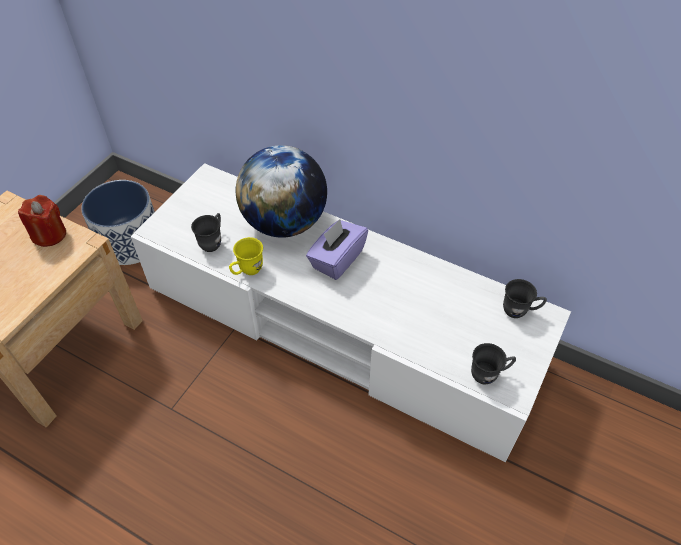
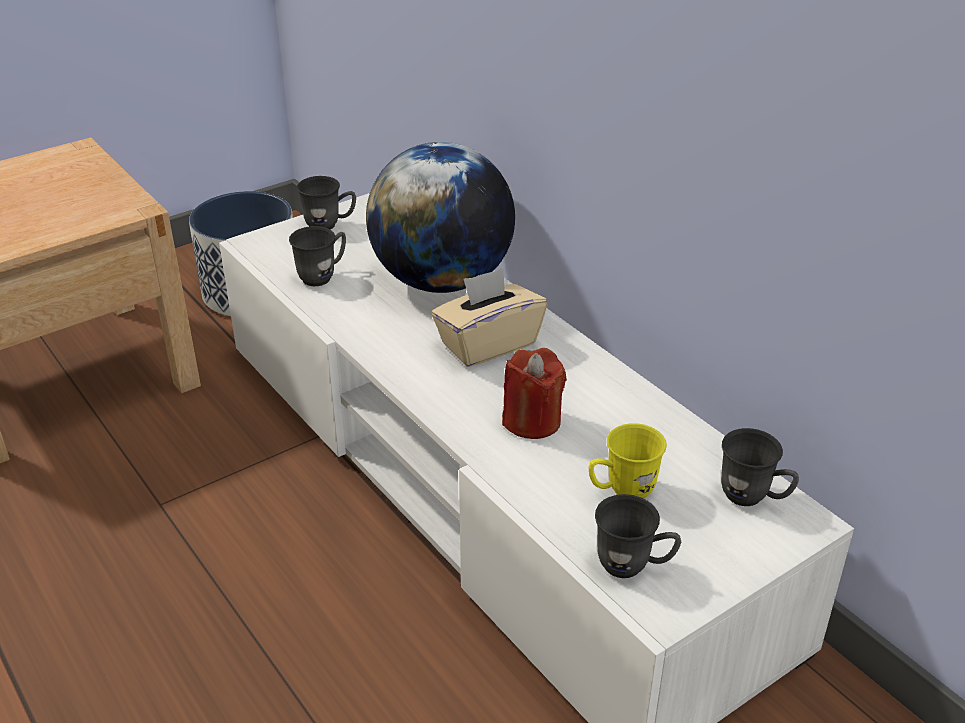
camera: 25 degrees right, 15 degrees down
red candle [18,195,66,247] -> red candle moved to [502,348,567,439]
yellow mug [229,237,263,275] -> yellow mug moved to [588,423,667,499]
purple tissue box [306,219,368,280] -> beige tissue box [431,268,547,367]
none -> grey mug [297,176,356,230]

